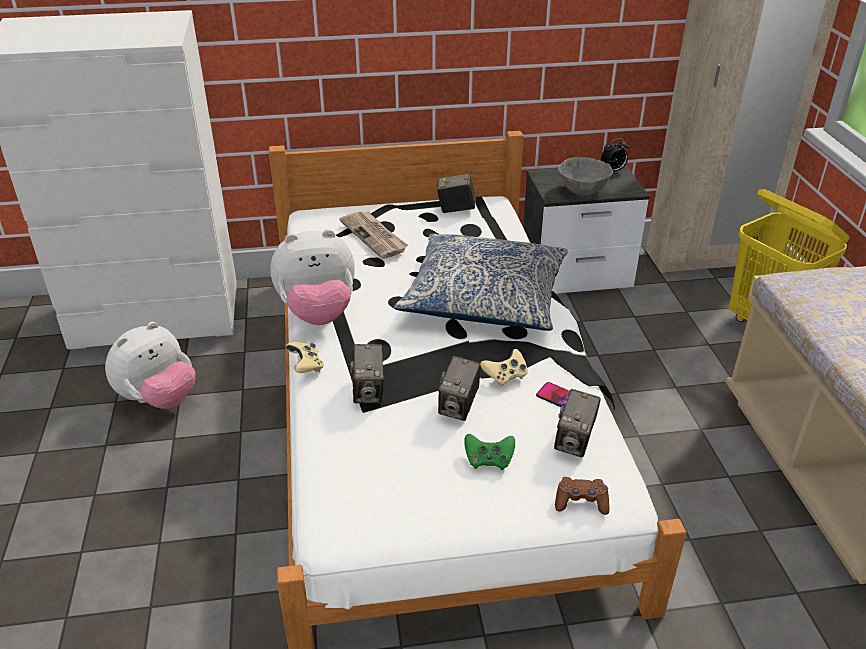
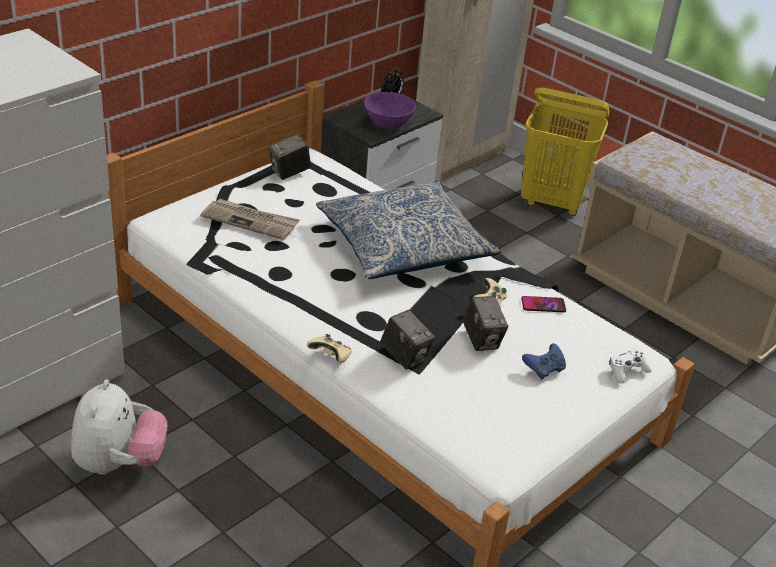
camera: 40 degrees left, 0 degrees up
plush toy [270,229,355,325] -> none
green game controller [464,434,515,470] -> blue game controller [522,343,566,380]
camera [554,389,601,458] -> none
brown game controller [555,477,610,515] -> white game controller [609,349,652,383]
grey bowl [558,157,613,195] -> purple bowl [364,92,416,129]

